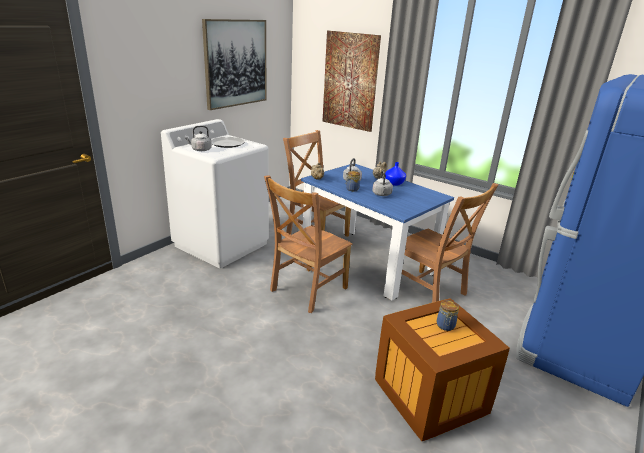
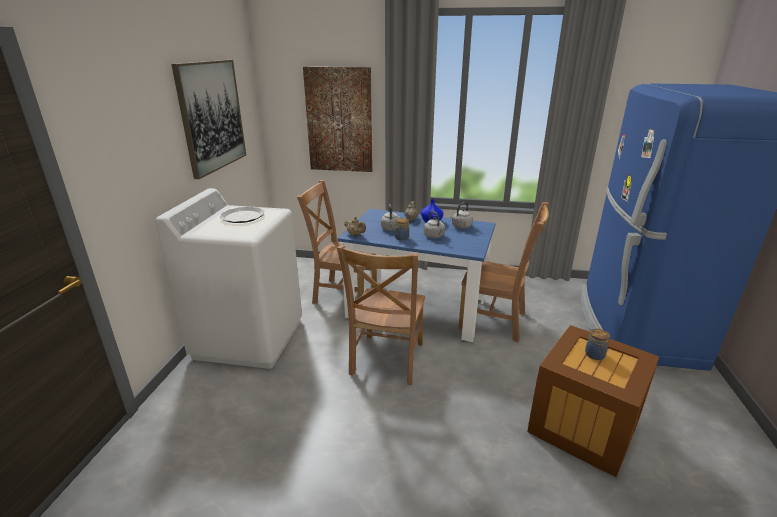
camera: 25 degrees left, 0 degrees up
grey kettle [185,126,212,151] -> grey kettle moved to [450,202,473,229]

